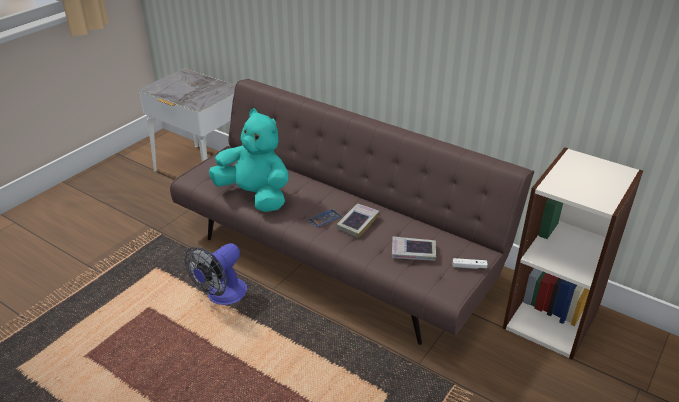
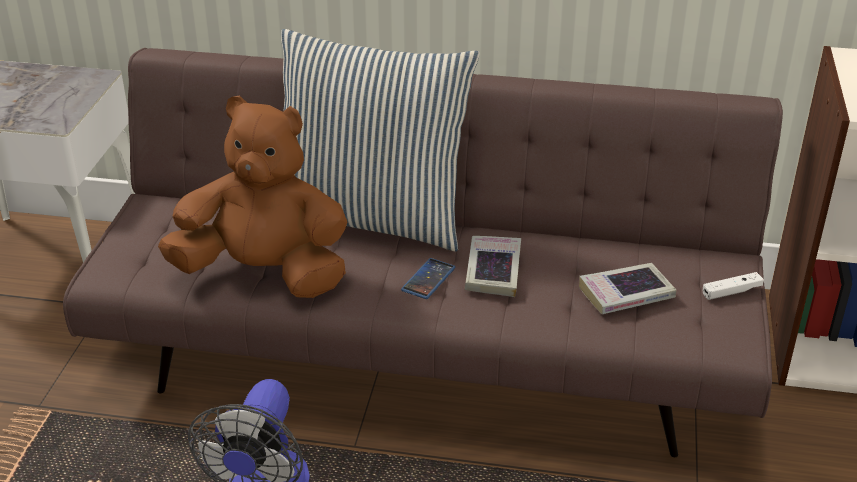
camera: 25 degrees left, 0 degrees up
turquoise plush toy [209,108,289,212] -> brown plush toy [158,96,347,298]
none -> pillow [281,29,480,251]

